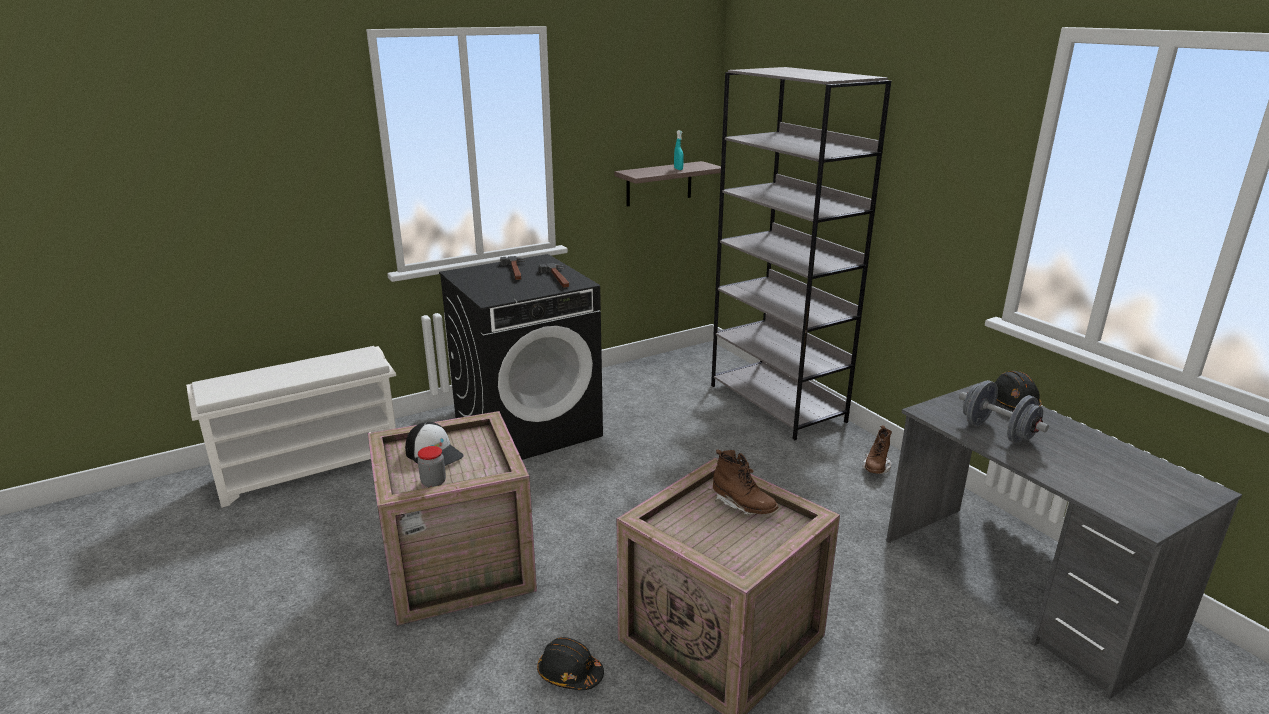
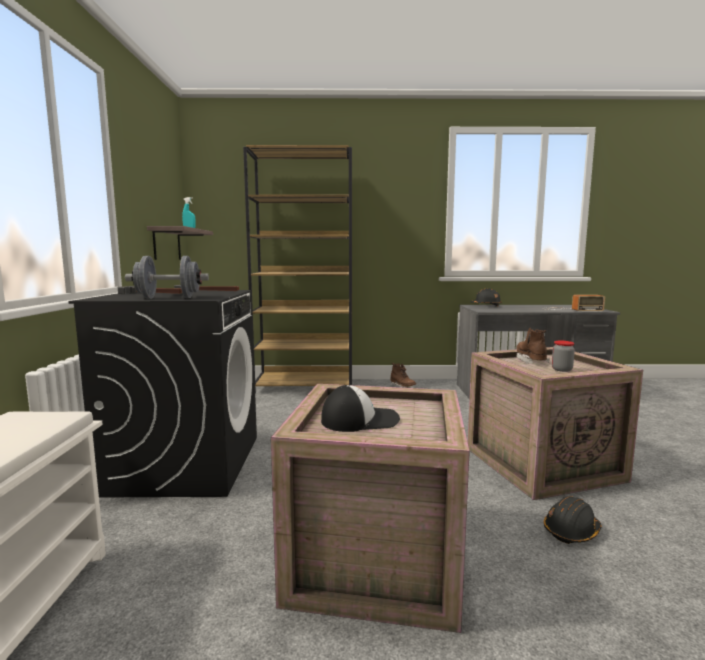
camera: 60 degrees left, 15 degrees down
jar [418,446,446,487] -> jar moved to [552,341,575,372]
grey bookcase [711,67,891,440] -> brown bookcase [243,145,352,394]
brown boot [713,450,778,515] -> brown boot turned 75 degrees counterclockwise [516,327,550,364]
grey dumbbell [959,380,1049,443] -> grey dumbbell moved to [125,256,209,299]
none -> radio [542,295,605,312]

